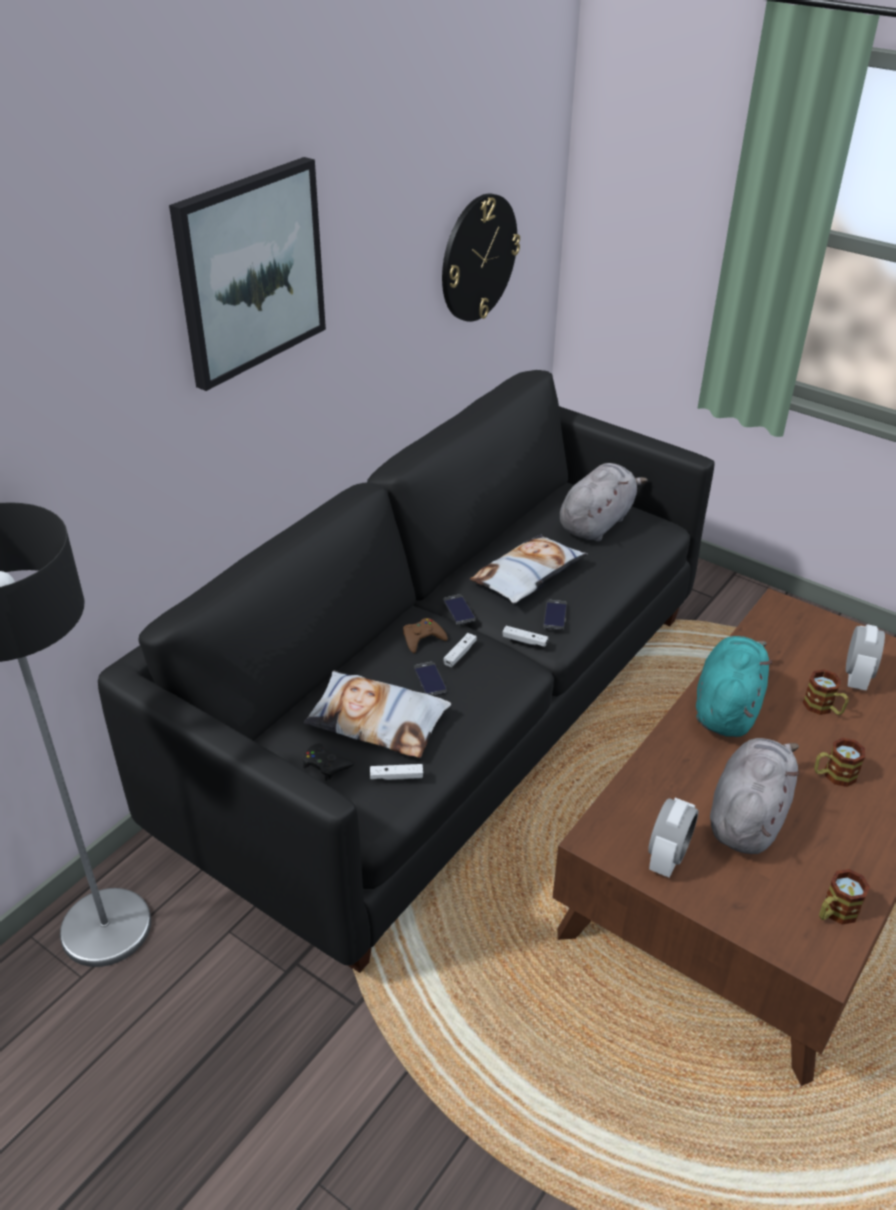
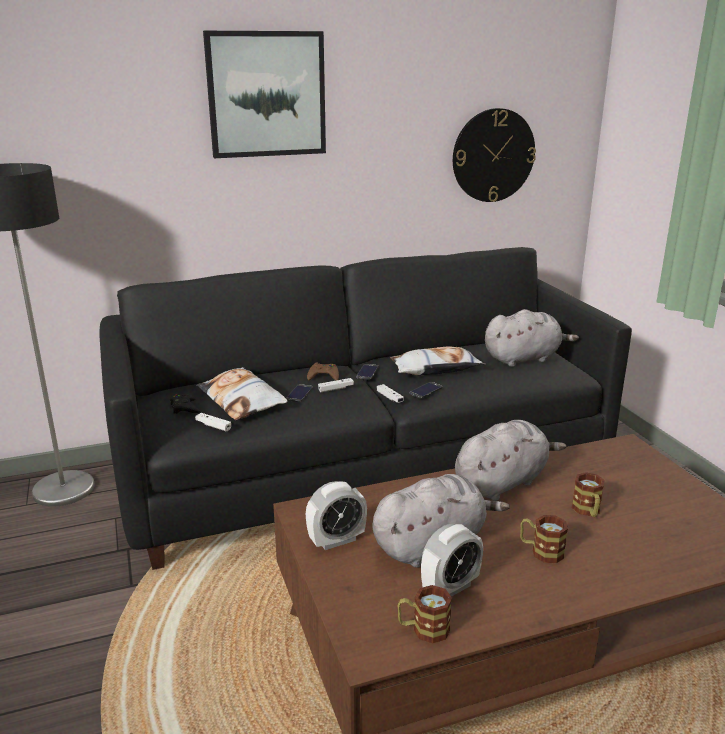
camera: 35 degrees right, 15 degrees down
turquoise plush toy [696,636,772,737] -> grey plush toy [455,420,566,501]
alarm clock [846,624,885,690] -> alarm clock moved to [421,524,483,597]

